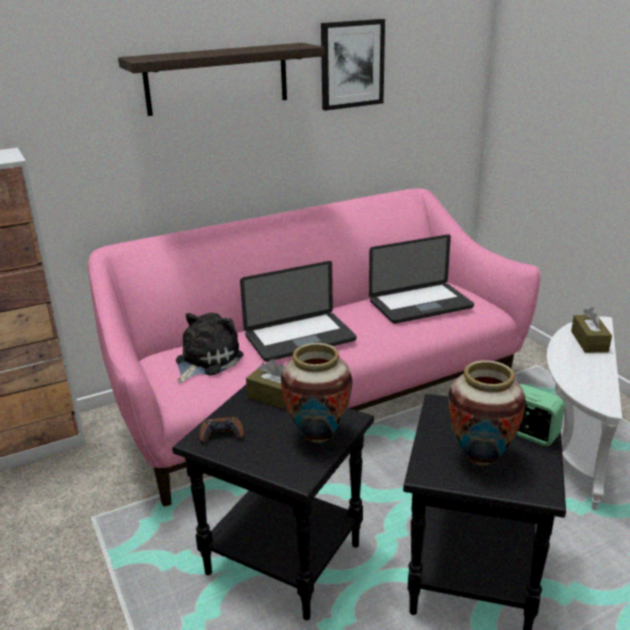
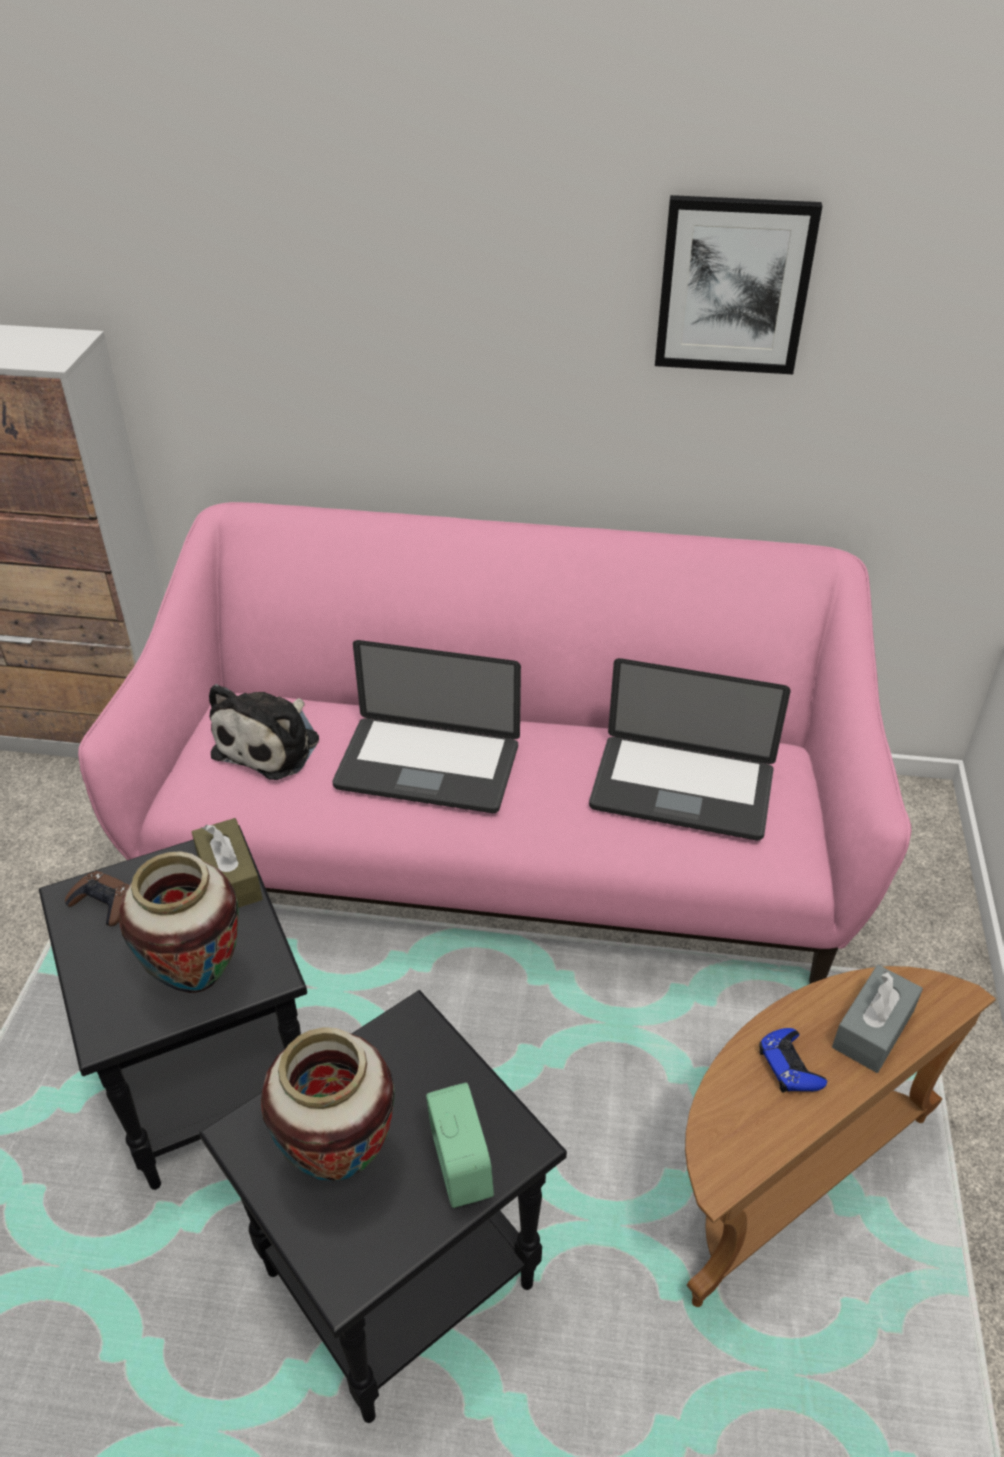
camera: 35 degrees right, 15 degrees up
shelf [118,43,325,116] -> none
plush toy [176,313,244,383] -> plush toy turned 135 degrees clockwise [209,684,319,780]
white side table [546,316,622,510] -> brown side table [685,966,996,1307]
brown tissue box [571,307,612,353] -> grey tissue box [832,965,923,1073]
none -> blue game controller [760,1028,827,1093]

